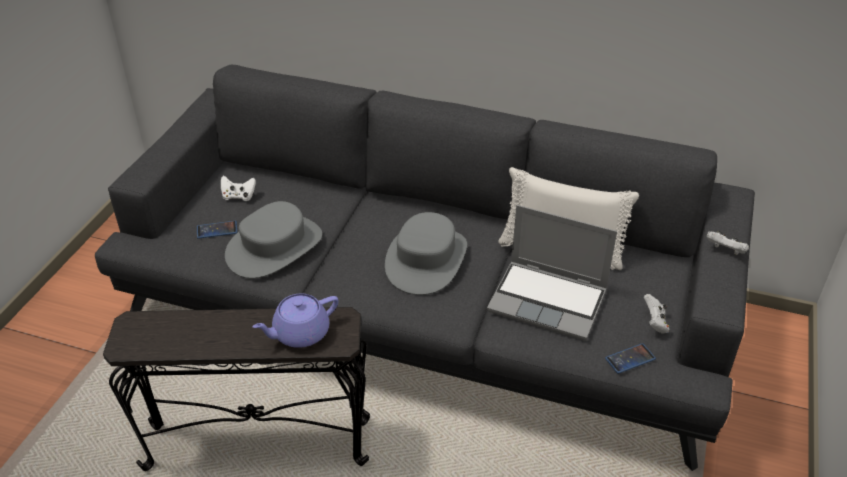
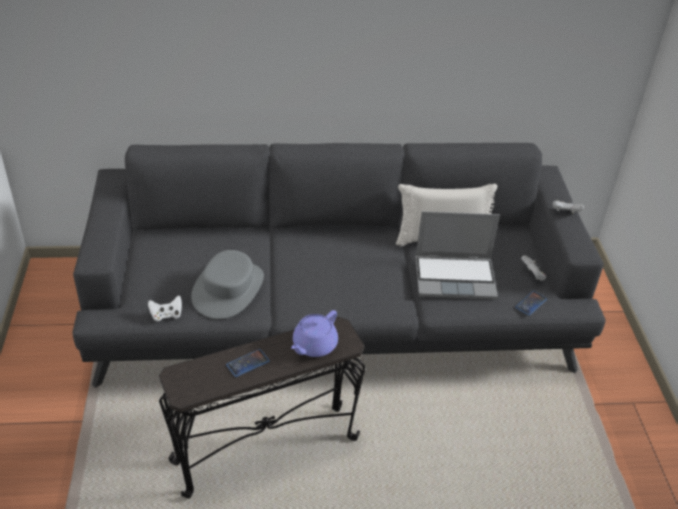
camera: 25 degrees left, 0 degrees up
phone [197,221,237,239] -> phone moved to [226,349,270,377]
white game controller [221,176,256,201] -> white game controller moved to [148,296,182,322]
grey hat [385,212,467,295] -> none

